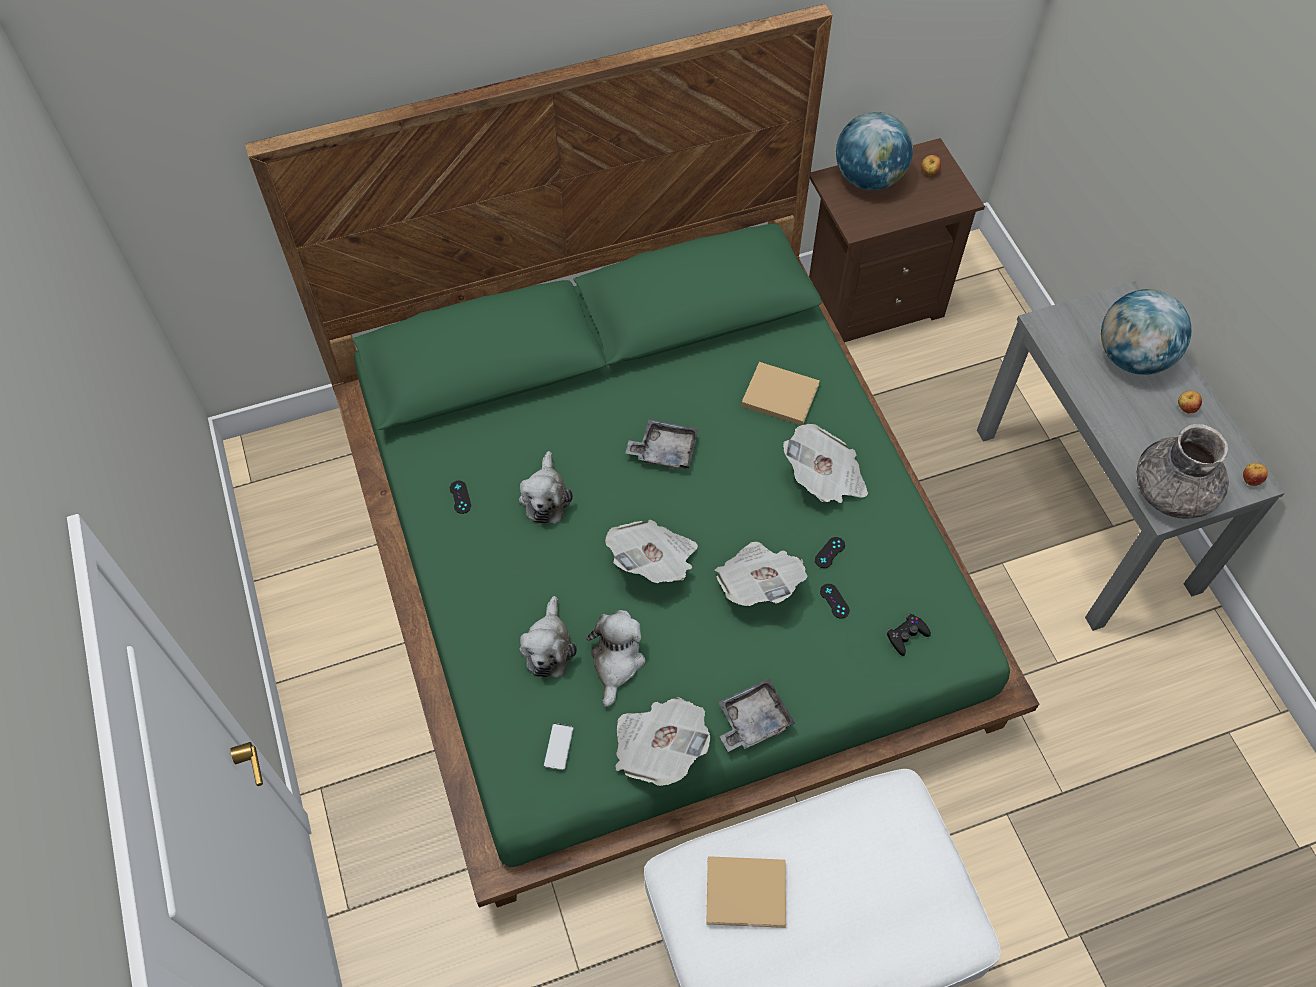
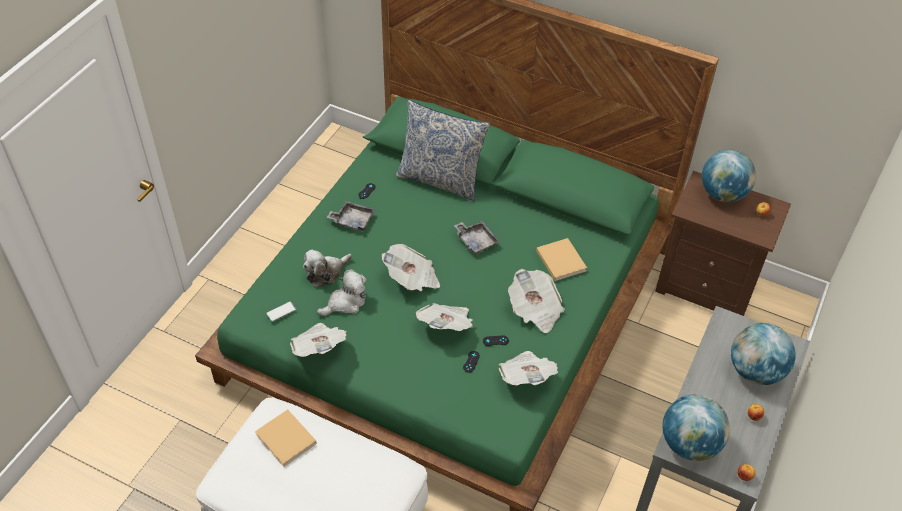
camera: 45 degrees right, 10 degrees down
plush toy [519,451,573,524] -> none
grey tray [718,678,795,752] -> grey tray moved to [326,201,375,231]
black game controller [886,613,931,656] -> none
grey vase [1137,424,1229,518] -> globe [662,394,730,461]
none -> pillow [396,100,490,202]
none -> newspaper [499,351,558,385]

